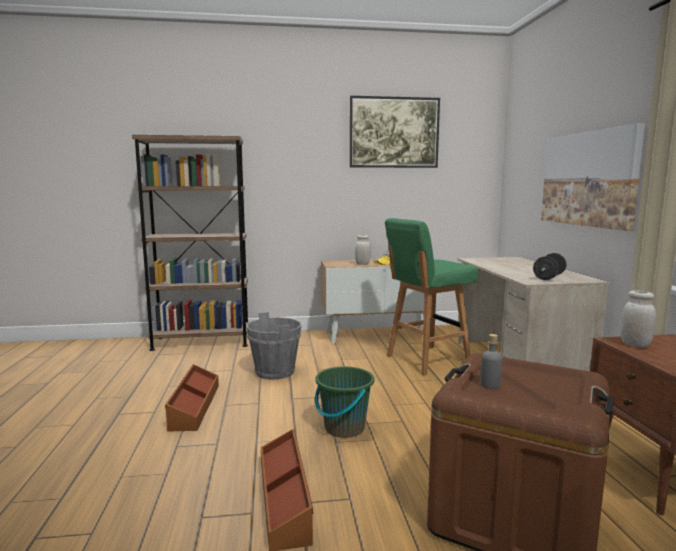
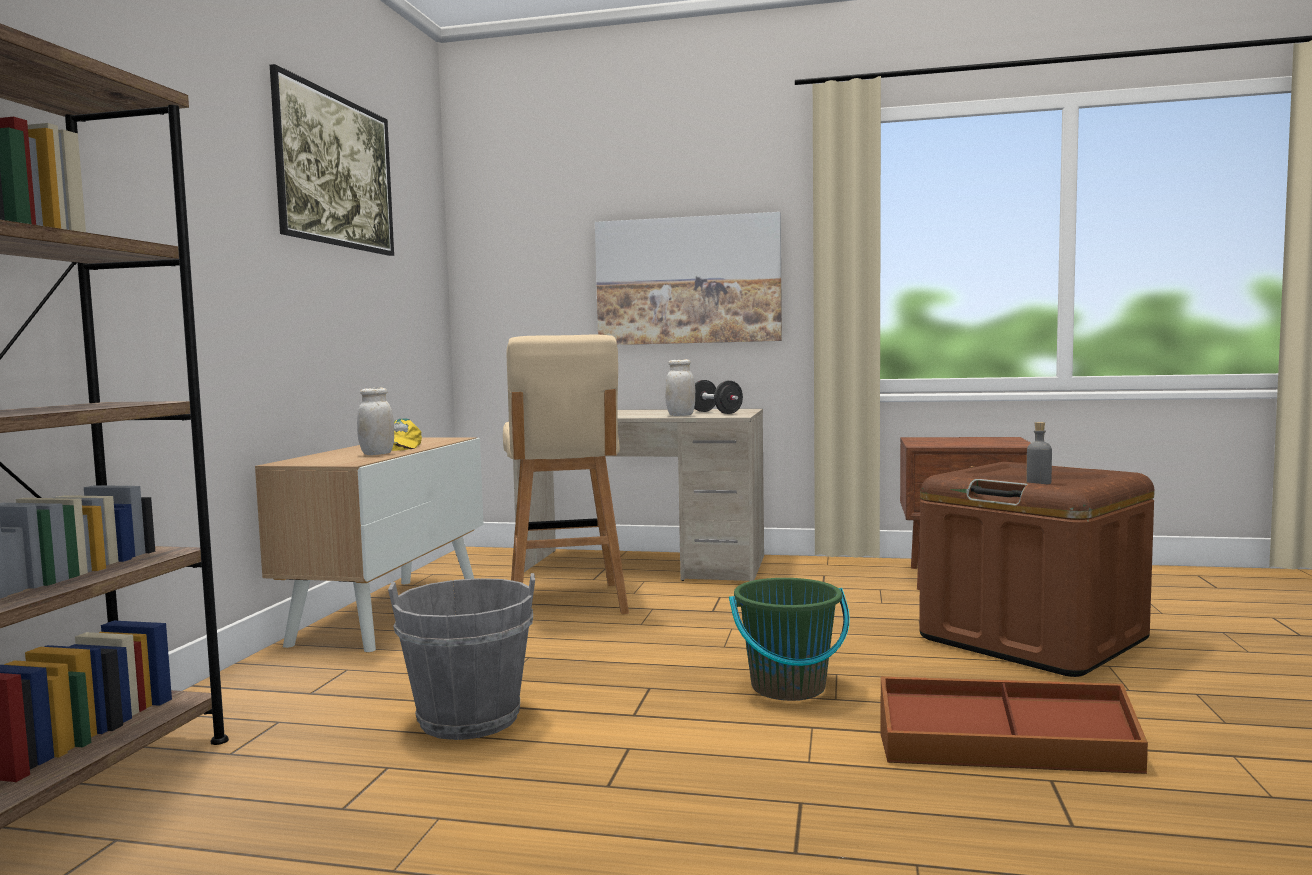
camera: 70 degrees left, 5 degrees down
brown storage box [165,364,219,432] -> none
green stool [385,218,478,376] -> beige stool [503,335,629,614]
white jar [620,291,656,348] -> white jar moved to [665,359,695,416]

